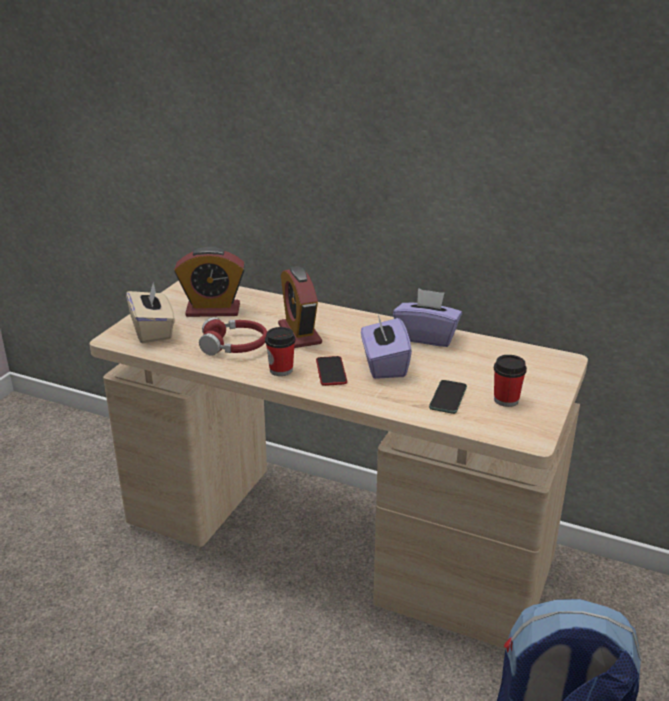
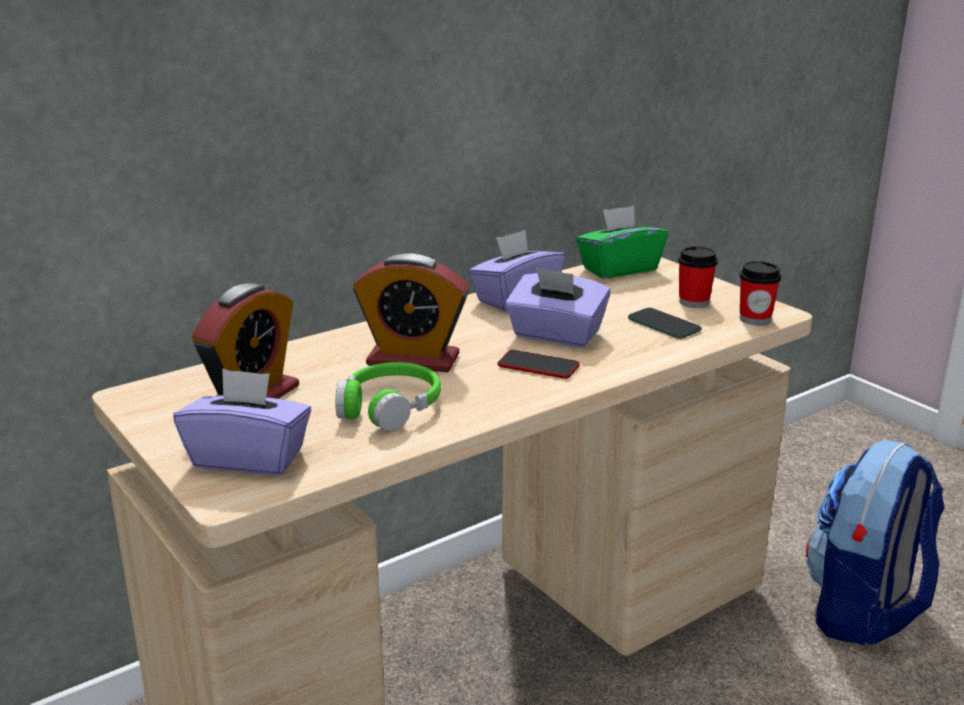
camera: 60 degrees left, 5 degrees down
beige tissue box [126,281,175,343] -> purple tissue box [174,368,311,475]
red headphones [199,317,267,356] -> green headphones [335,362,441,432]
cup [265,327,295,376] -> cup moved to [739,261,781,325]
none -> green tissue box [576,206,668,279]

